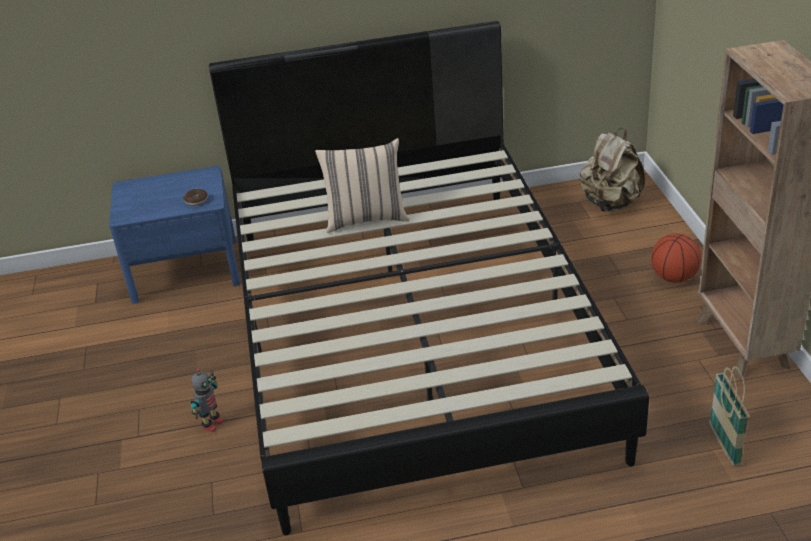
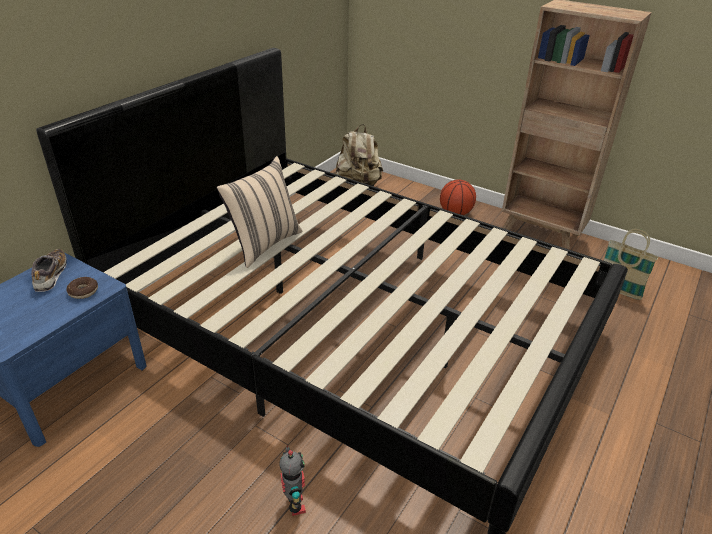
camera: 50 degrees left, 0 degrees up
none -> shoe [31,249,67,292]

